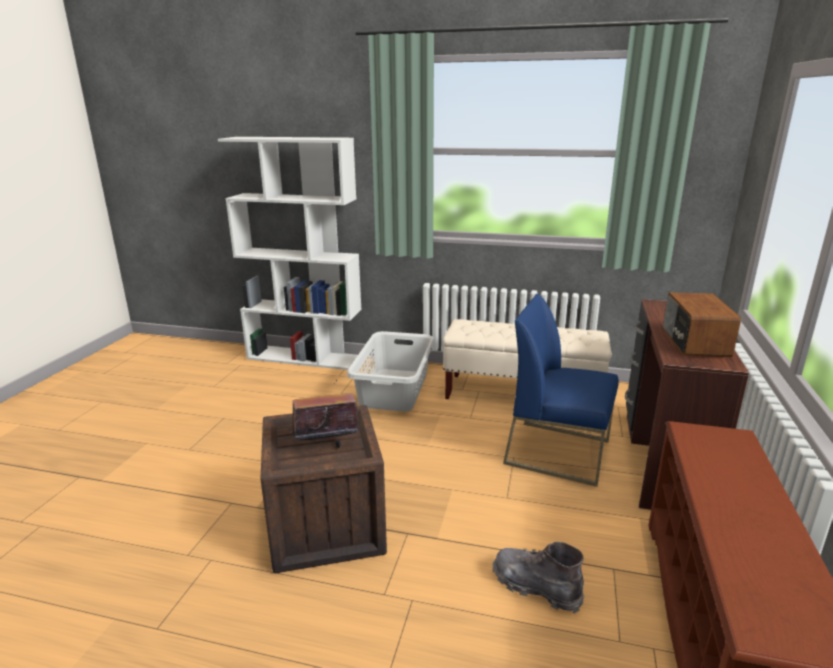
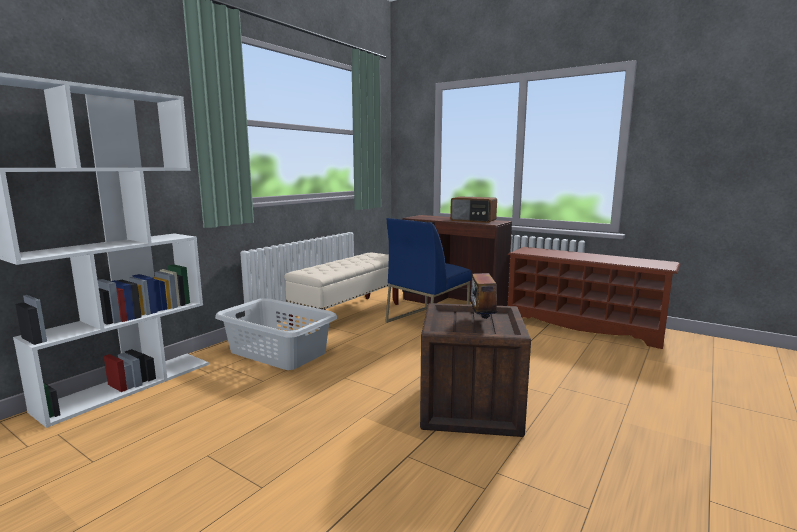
camera: 70 degrees left, 10 degrees down
grey boot [493,542,584,614] -> none

